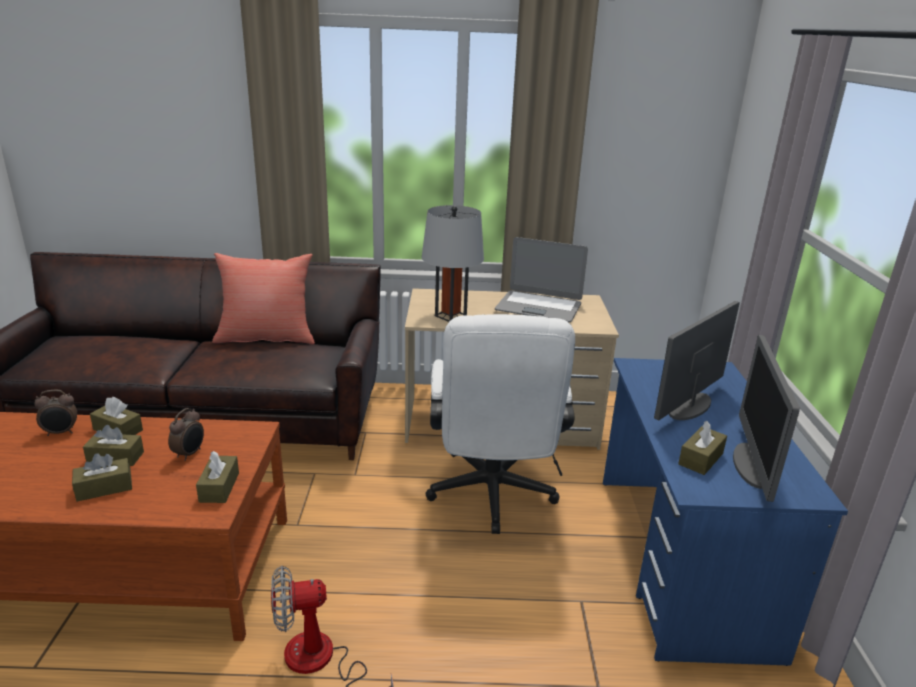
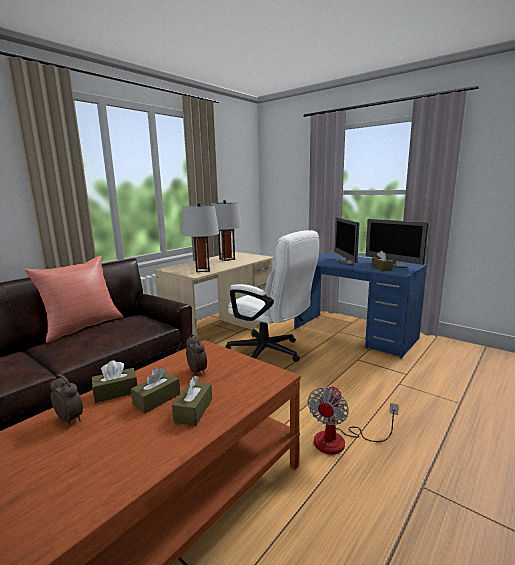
camera: 50 degrees left, 10 degrees down
alarm clock [34,390,77,436] -> alarm clock turned 75 degrees counterclockwise [50,374,83,426]
brown tissue box [196,451,239,503] -> none
laptop [495,237,588,322] -> grey table lamp [211,200,242,261]

